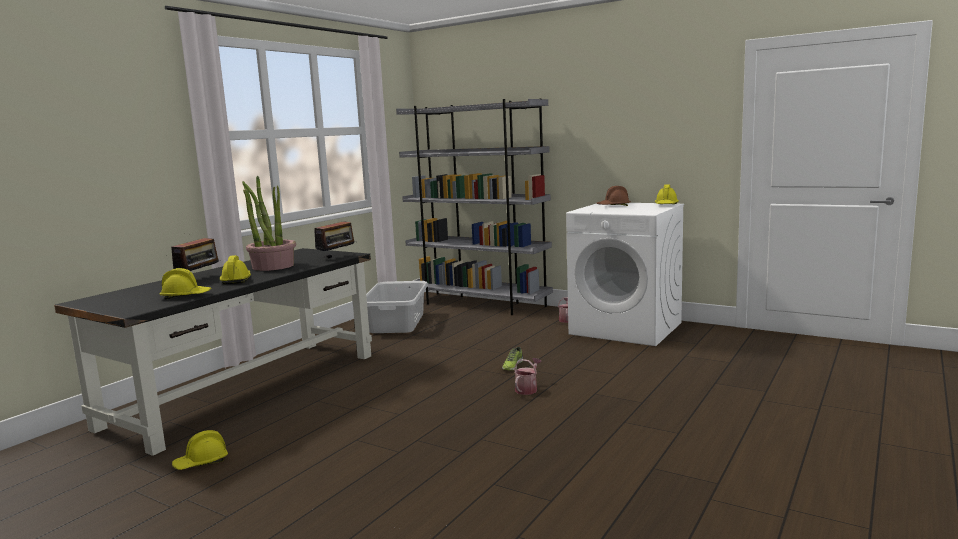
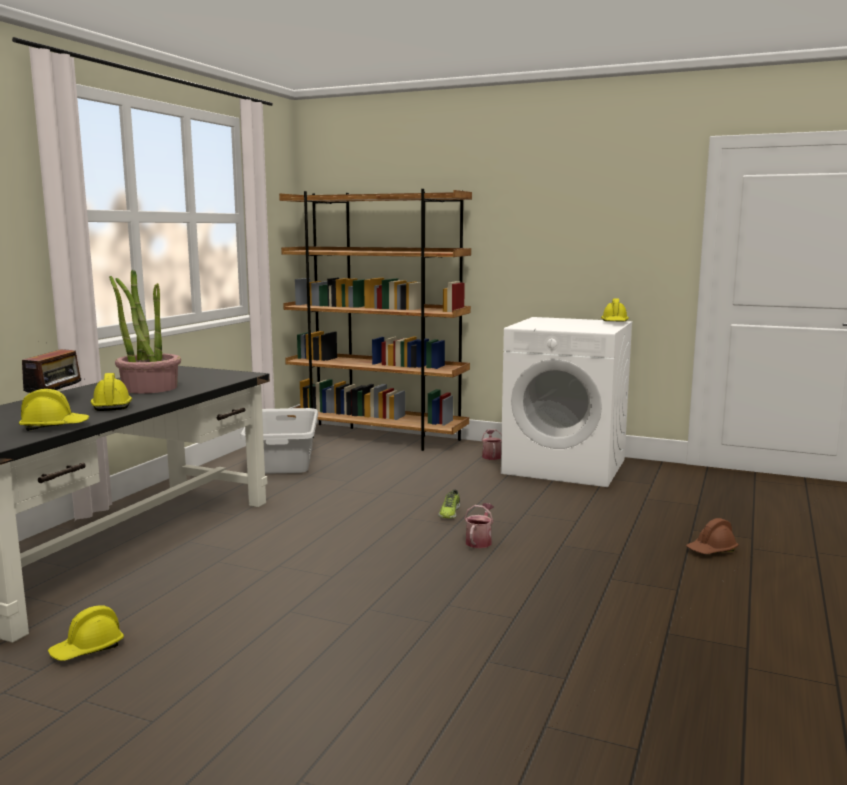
camera: 10 degrees left, 0 degrees up
radio [310,221,355,258] -> none
grey bookcase [396,98,553,315] -> brown bookcase [279,189,472,451]
brown hard hat [596,186,631,206] -> brown hard hat moved to [686,518,739,554]

